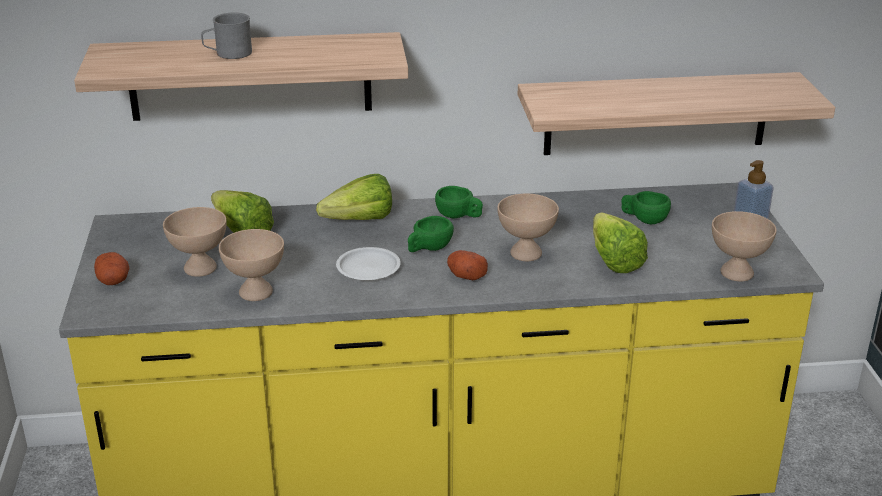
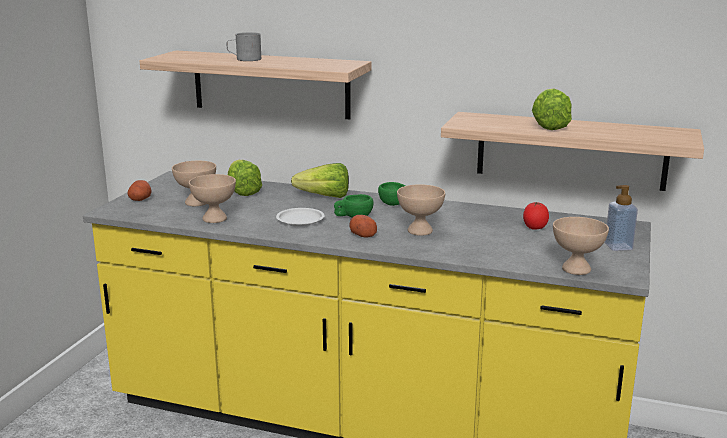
camera: 25 degrees right, 10 degrees down
lettuce [593,213,648,273] -> lettuce moved to [532,88,572,130]
green cup [621,191,671,224] -> tomato [523,202,549,230]

